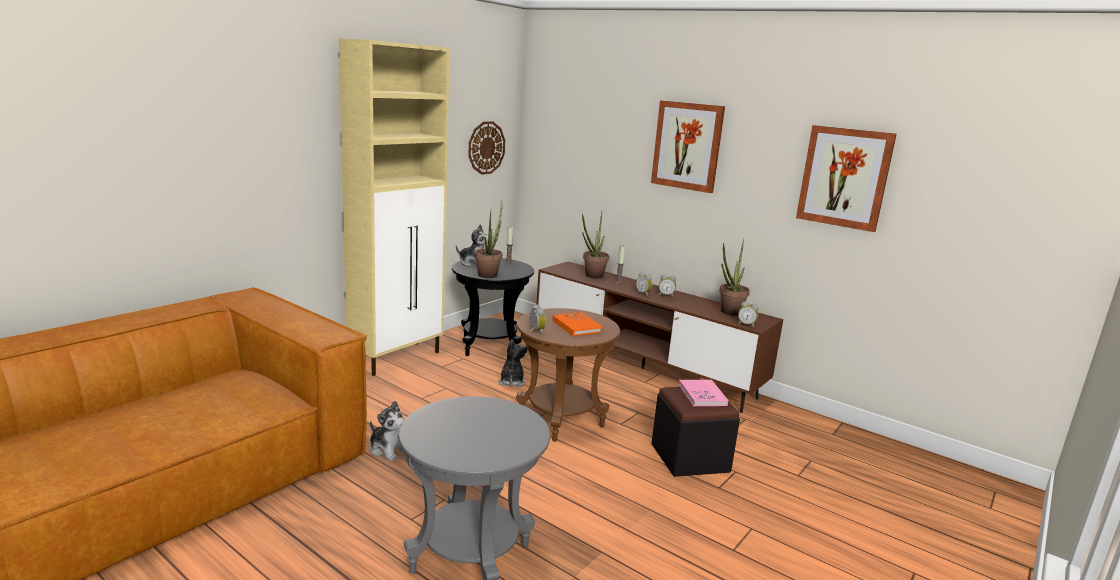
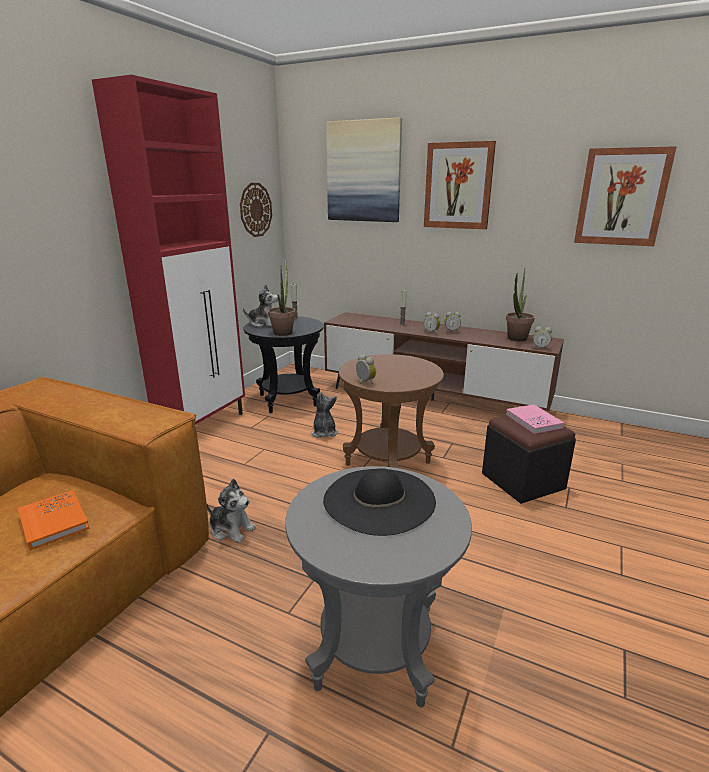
camera: 10 degrees left, 5 degrees up
beige cabinet [339,38,450,376] -> red cabinet [92,75,245,425]
orange book [552,312,603,336] -> orange book moved to [18,490,90,551]
potted plant [582,213,609,279] -> none
none -> black hat [323,468,436,536]
none -> picture [326,117,402,222]

